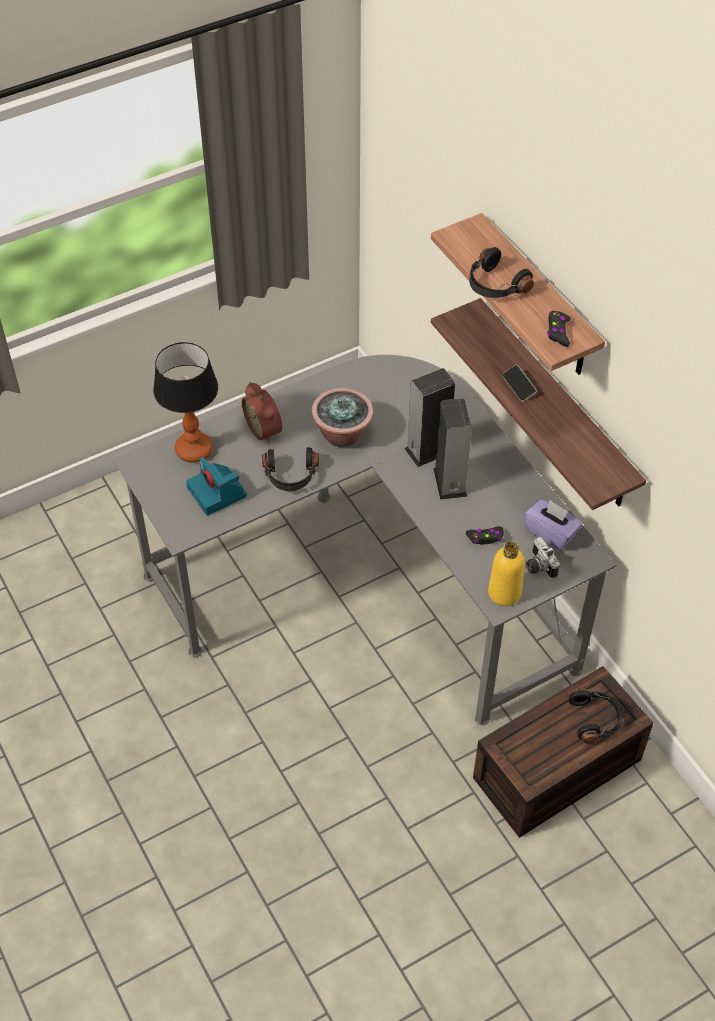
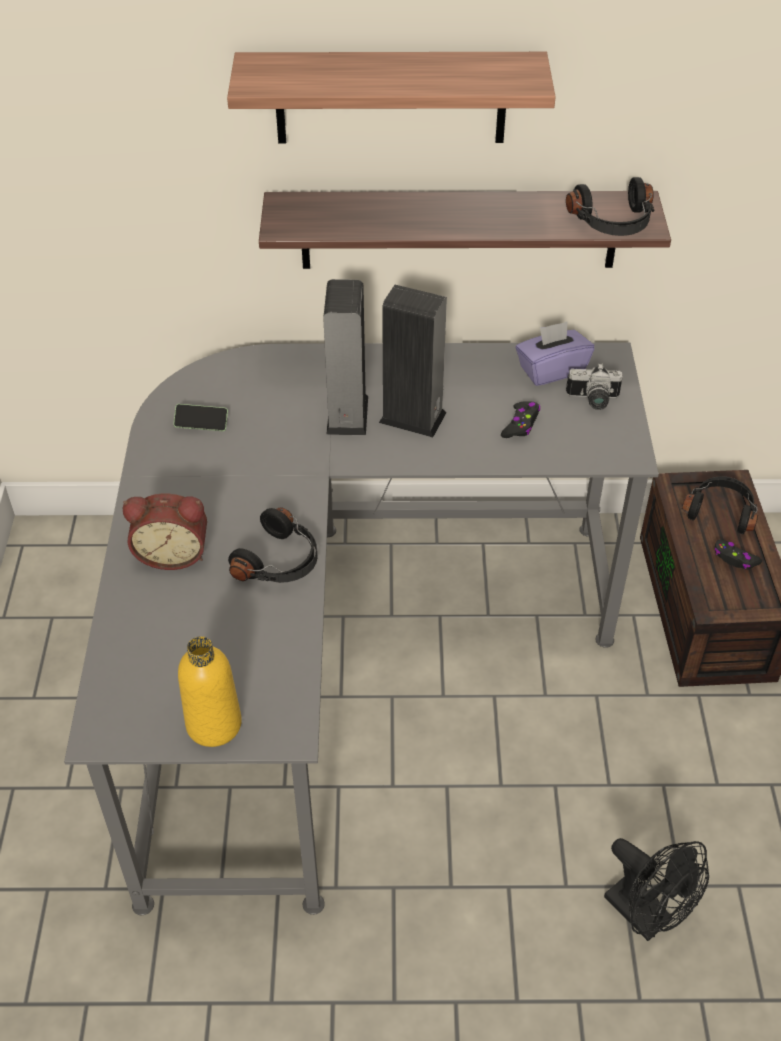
camera: 60 degrees left, 5 degrees down
table lamp [153,342,218,463] -> none
camera [186,457,247,516] -> none
potted plant [311,388,374,447] -> none
black headphones [469,247,534,298] -> black headphones moved to [566,177,654,236]
yellow bottle [488,541,525,606] -> yellow bottle moved to [178,636,242,747]
phone [502,365,537,402] -> phone moved to [173,404,228,431]
black game controller [547,311,571,347] -> black game controller moved to [714,539,762,570]
none -> black fan [604,838,709,941]

